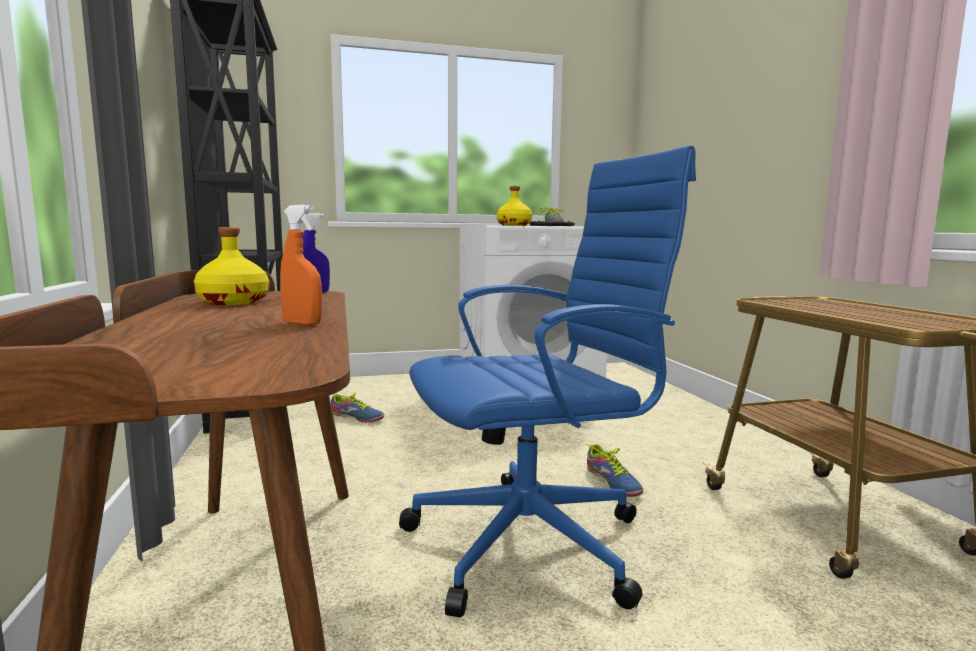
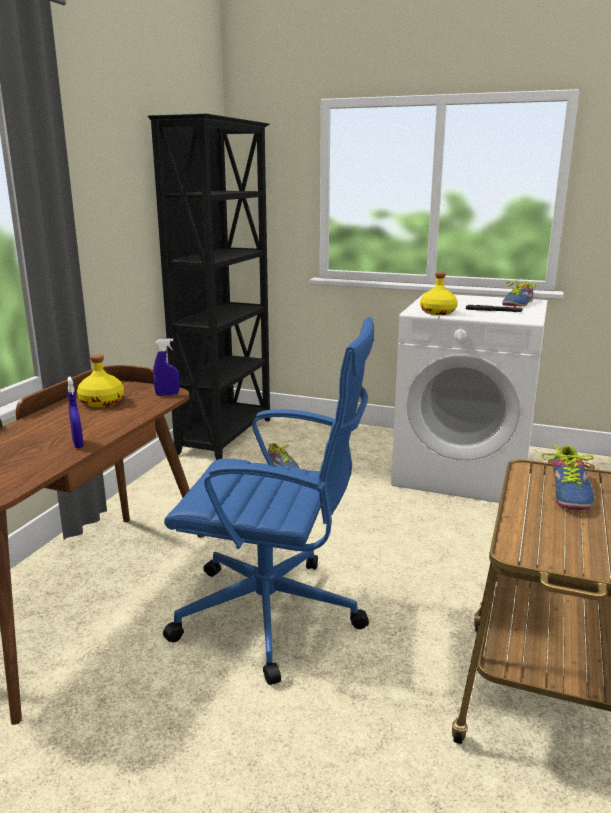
camera: 35 degrees right, 10 degrees up
orange spray bottle [280,204,322,325] -> blue spray bottle [67,377,84,448]
shoe [585,443,643,497] -> shoe moved to [542,441,594,510]

